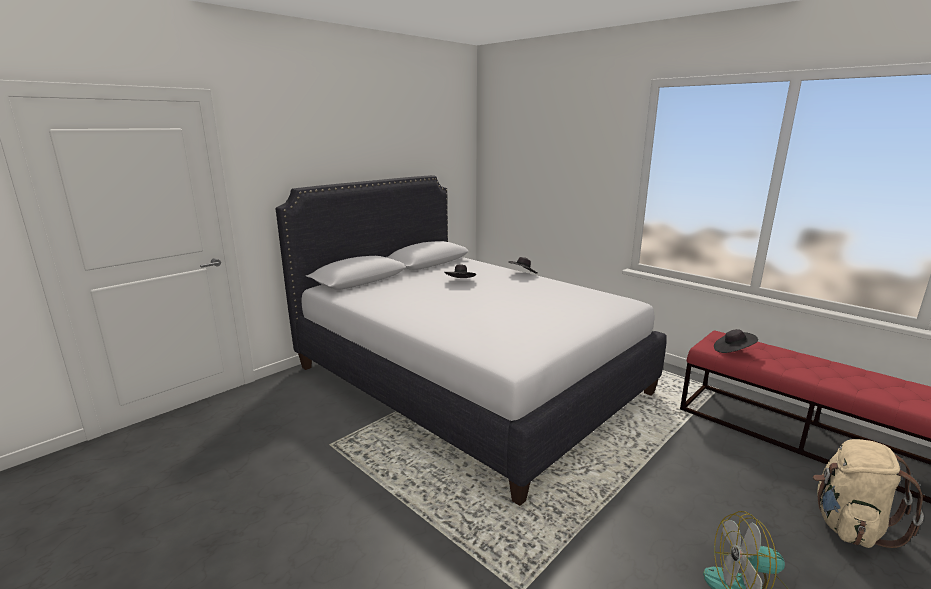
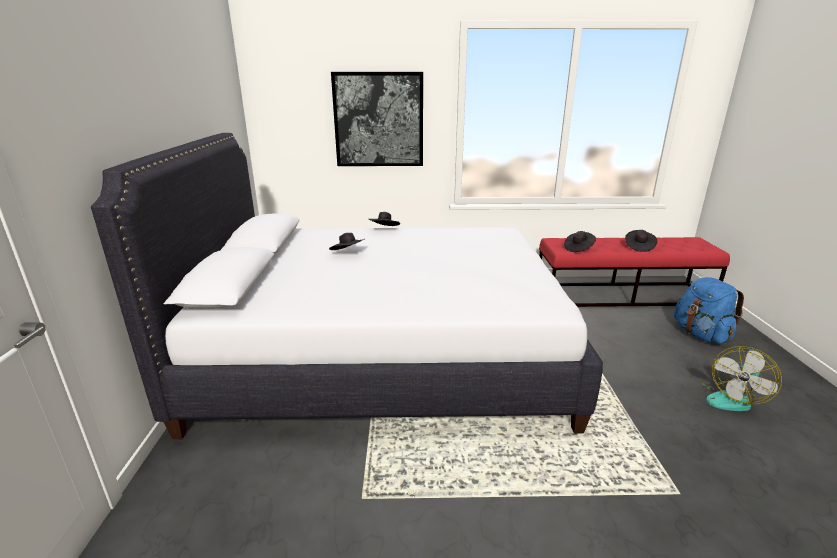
camera: 45 degrees left, 5 degrees up
beige backpack [813,439,924,548] -> blue backpack [674,277,744,344]
none -> picture [331,72,423,166]
none -> black hat [625,230,657,252]

